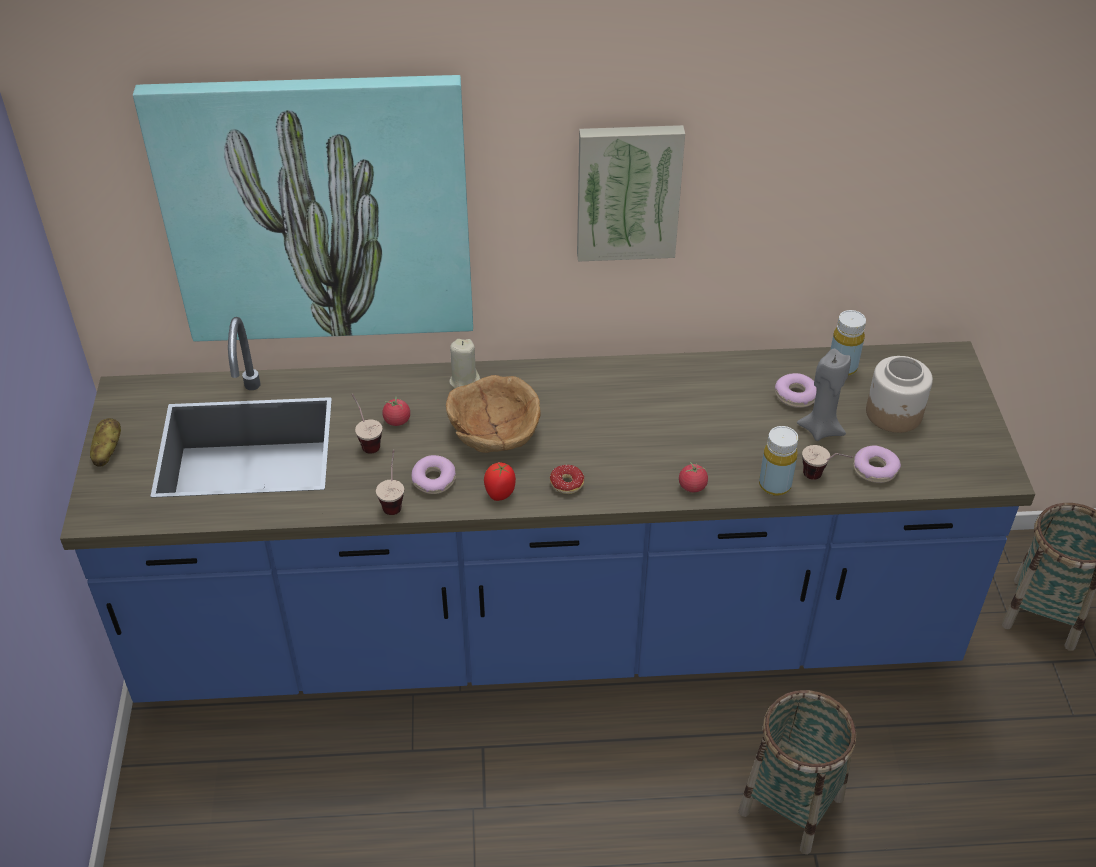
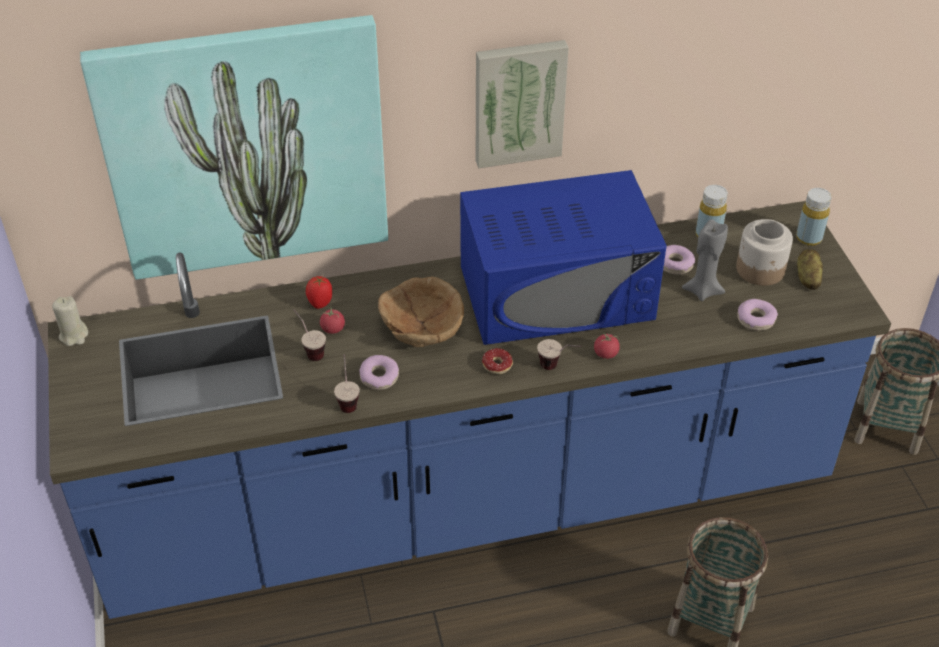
camera: 10 degrees left, 0 degrees up
potato [90,418,121,467] -> potato moved to [797,249,823,290]
beige candle [449,339,480,389] -> beige candle moved to [52,296,88,346]
tomato [484,462,516,501] -> tomato moved to [306,276,332,309]
yellow bottle [759,426,798,496] -> yellow bottle moved to [796,188,832,246]
cup [802,445,853,480] -> cup moved to [537,339,581,370]
none -> blue microwave [460,170,667,345]

